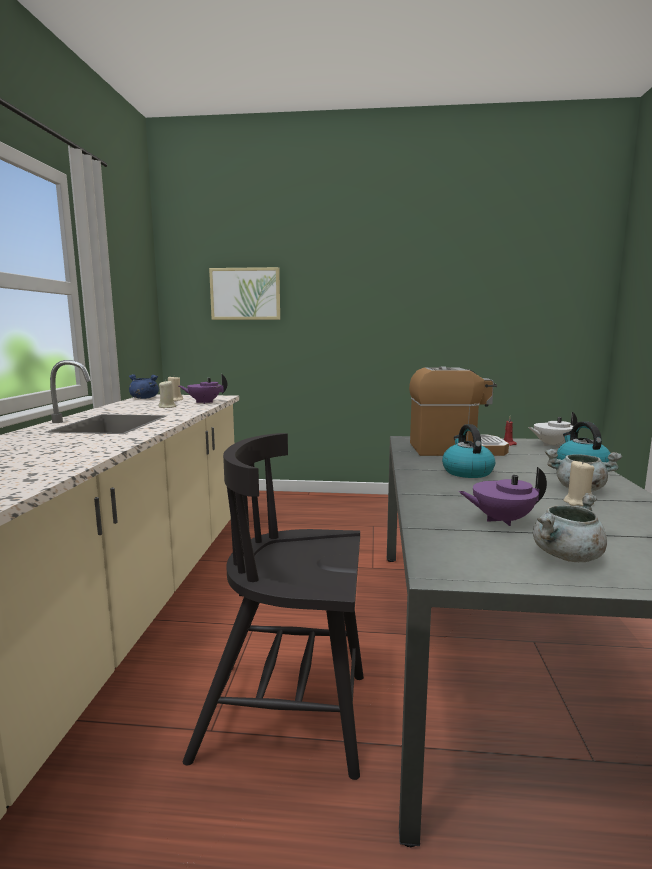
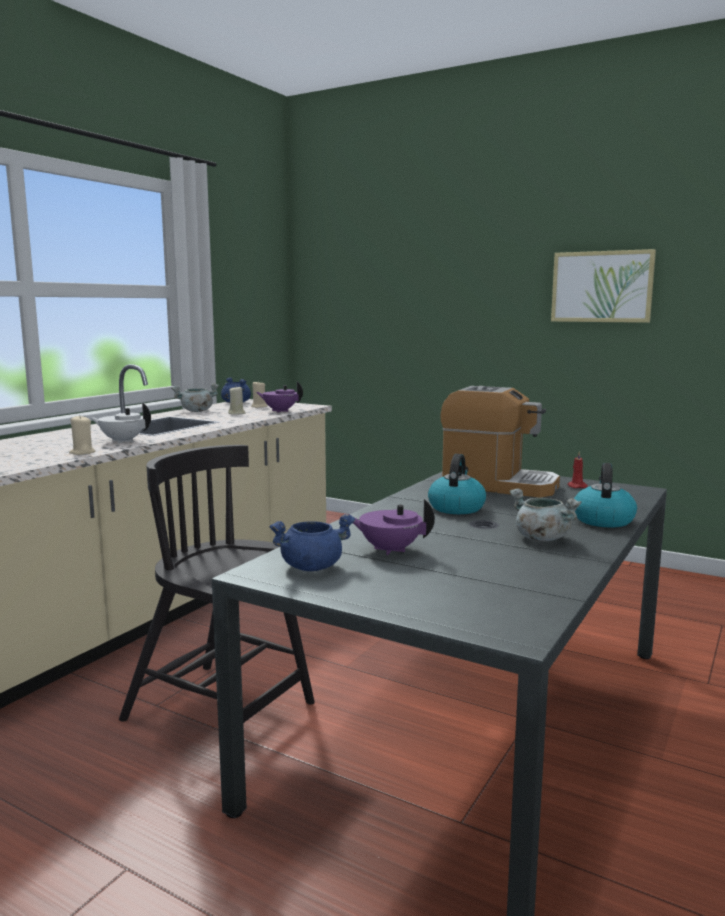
camera: 25 degrees right, 0 degrees up
picture [209,267,280,320] -> picture moved to [551,249,656,323]
white teapot [528,412,577,447] -> white teapot moved to [90,403,151,444]
grey cooking pot [533,493,607,562] -> grey cooking pot moved to [171,383,219,412]
beige candle [563,460,594,506] -> beige candle moved to [69,415,95,455]
none -> blue cooking pot [270,515,355,571]

